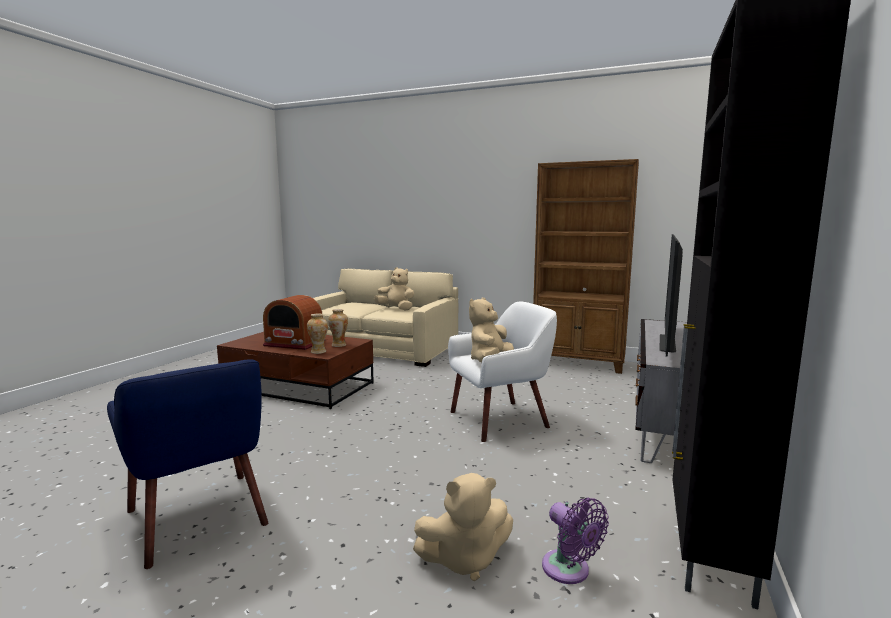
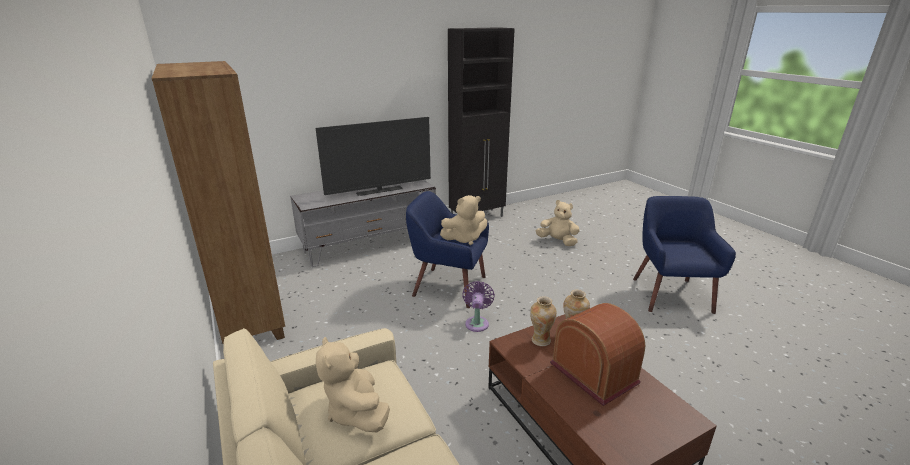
camera: 140 degrees left, 15 degrees up
white armchair [448,301,557,442] -> blue armchair [406,191,489,308]
purple fan [542,498,609,584] -> purple fan moved to [462,281,495,332]

